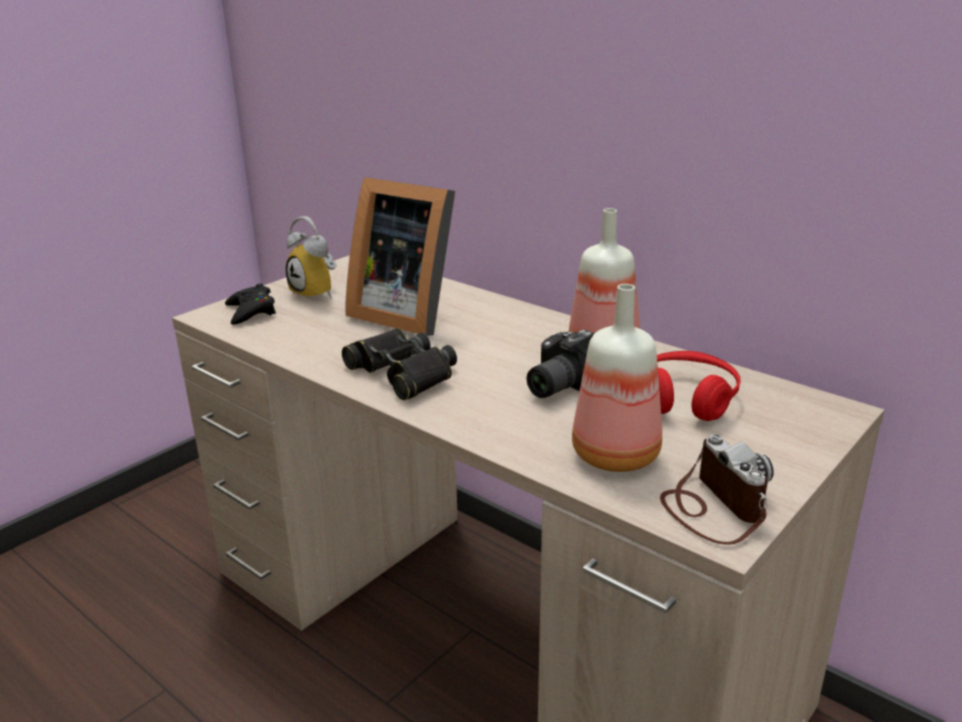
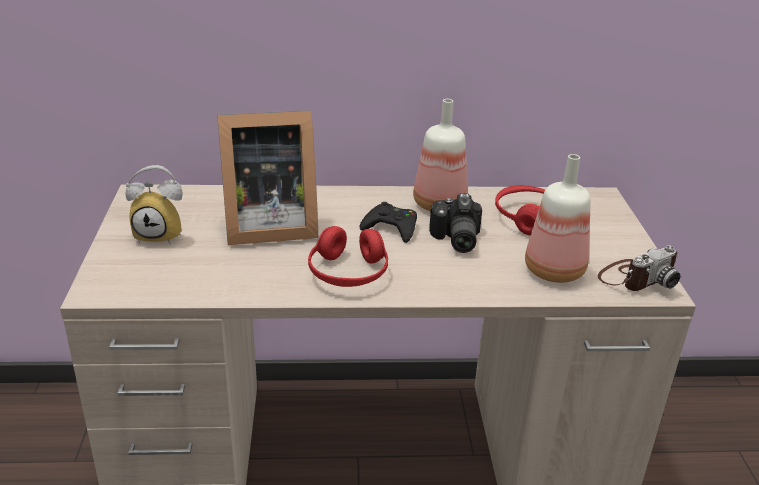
camera: 45 degrees left, 5 degrees up
black game controller [225,284,276,325] -> black game controller moved to [360,202,417,243]
black binoculars [342,328,457,400] -> red headphones [308,226,388,287]
camera [660,434,774,545] -> camera turned 120 degrees clockwise [598,245,680,291]

